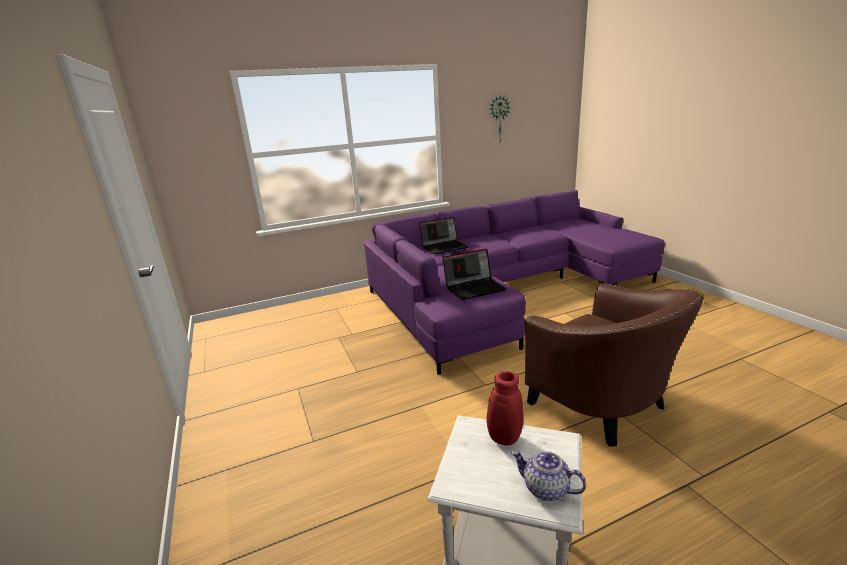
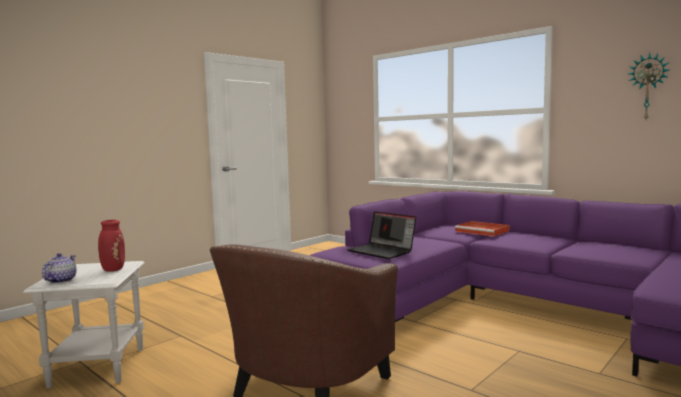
camera: 65 degrees right, 15 degrees down
laptop [419,217,469,255] -> red tray [455,221,510,236]

